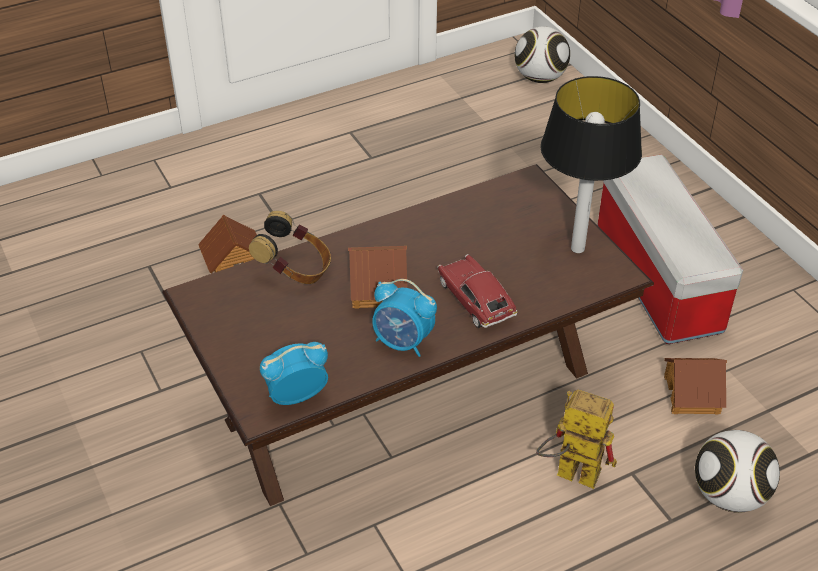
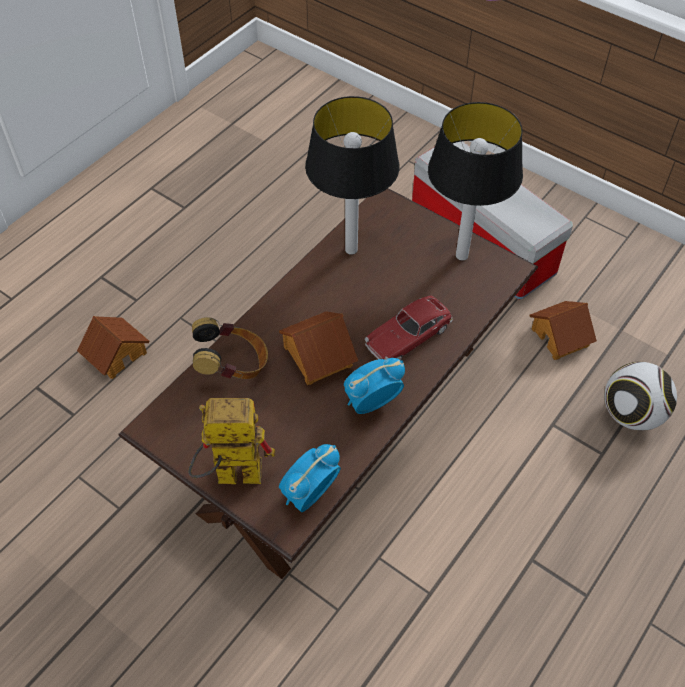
camera: 25 degrees left, 10 degrees up
alarm clock [372,279,437,357] -> alarm clock turned 150 degrees clockwise [344,358,405,414]
toy car [437,254,517,328] -> toy car turned 75 degrees counterclockwise [365,296,453,361]
football [514,26,570,83] -> none
toy robot [536,390,617,489] -> toy robot moved to [188,398,275,484]
none -> table lamp [305,96,399,255]

